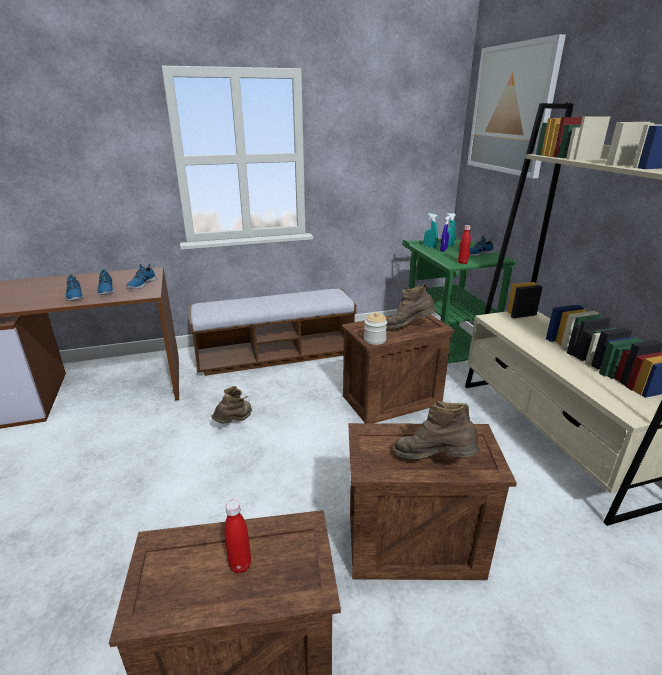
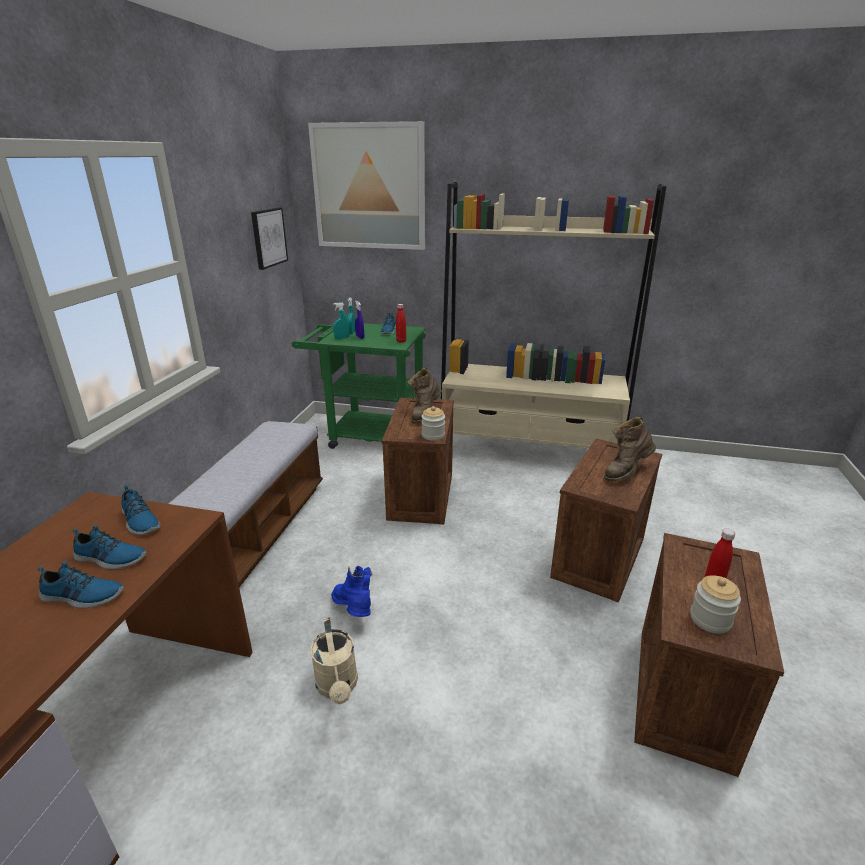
camera: 60 degrees left, 0 degrees up
brown boot [212,386,252,423] -> blue boot [331,566,372,617]
none -> picture [251,208,288,270]
none -> beige watering can [310,617,358,704]
none -> jar [690,575,741,634]

